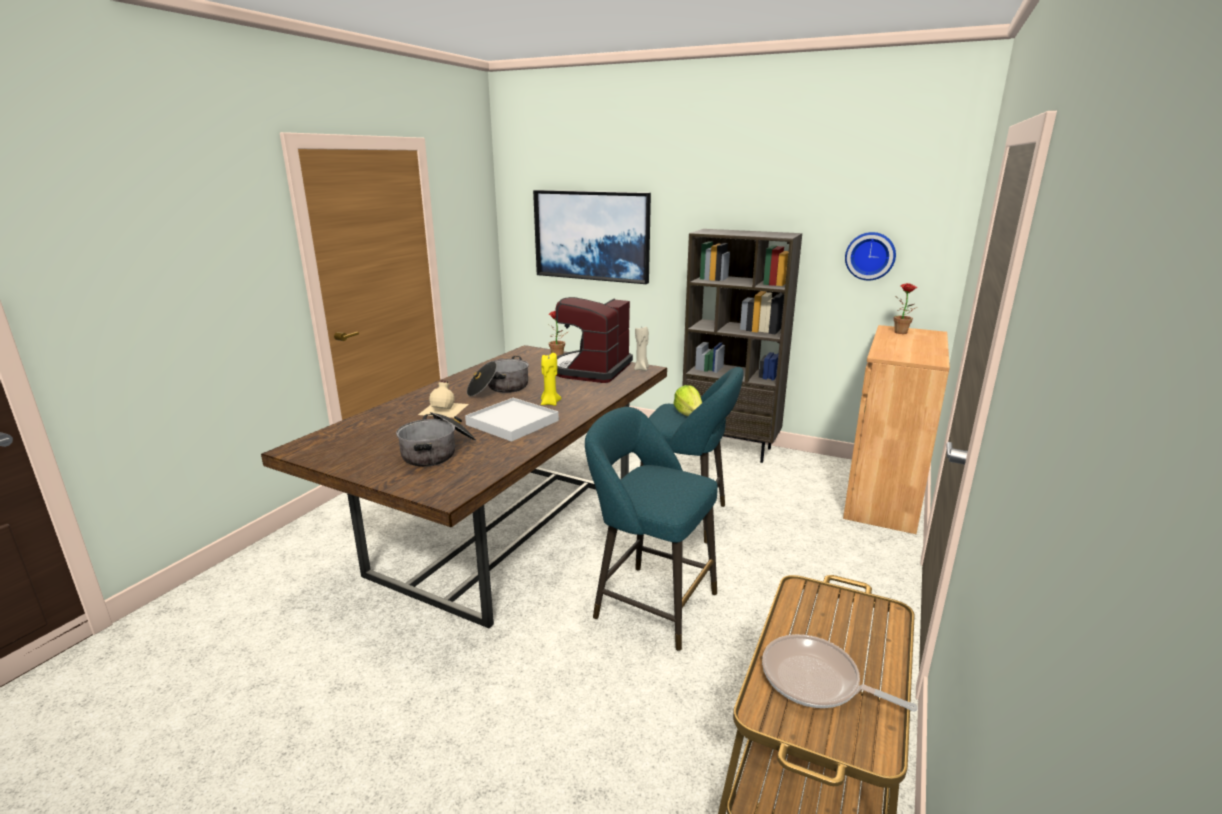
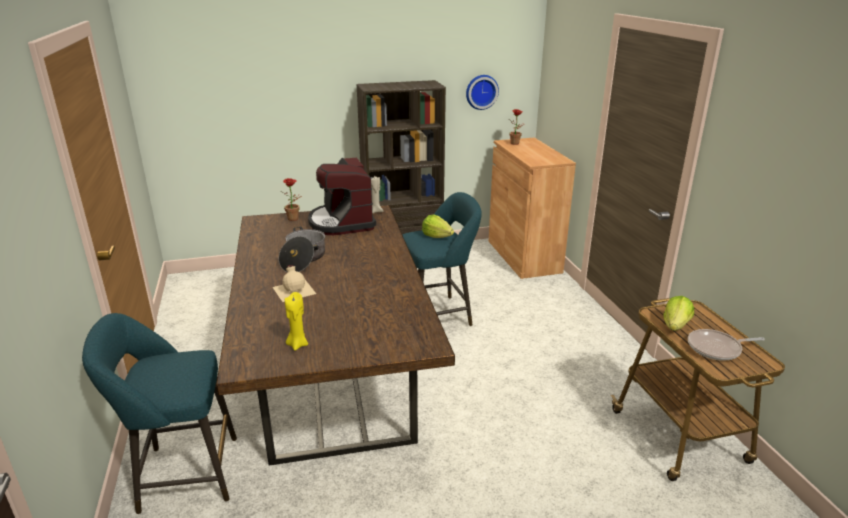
camera: 40 degrees left, 5 degrees up
cooking pot [396,412,476,467] -> none
white tray [465,398,559,442] -> none
picture [533,190,651,284] -> none
yellow candle [541,353,561,406] -> yellow candle moved to [285,292,308,351]
turquoise stool [585,407,718,651] -> turquoise stool moved to [82,313,237,514]
none -> lettuce [663,296,694,331]

